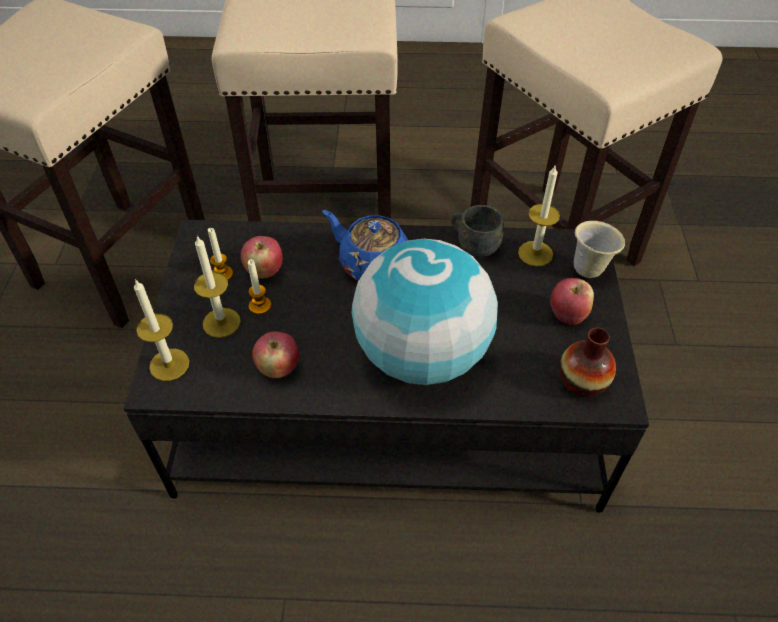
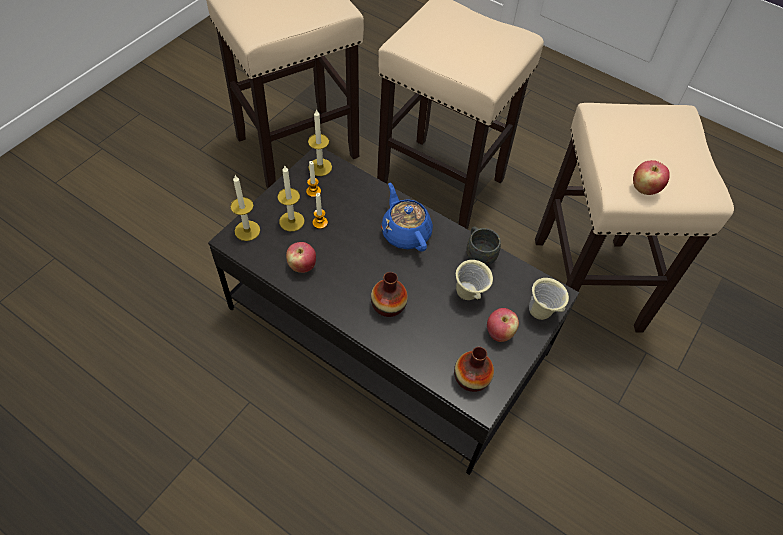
camera: 30 degrees right, 5 degrees up
apple [241,236,283,278] -> apple moved to [633,160,670,195]
globe [352,239,498,385] -> vase [371,272,408,317]
candle [518,166,560,266] -> candle moved to [308,109,332,176]
none -> beige mug [456,260,493,300]

